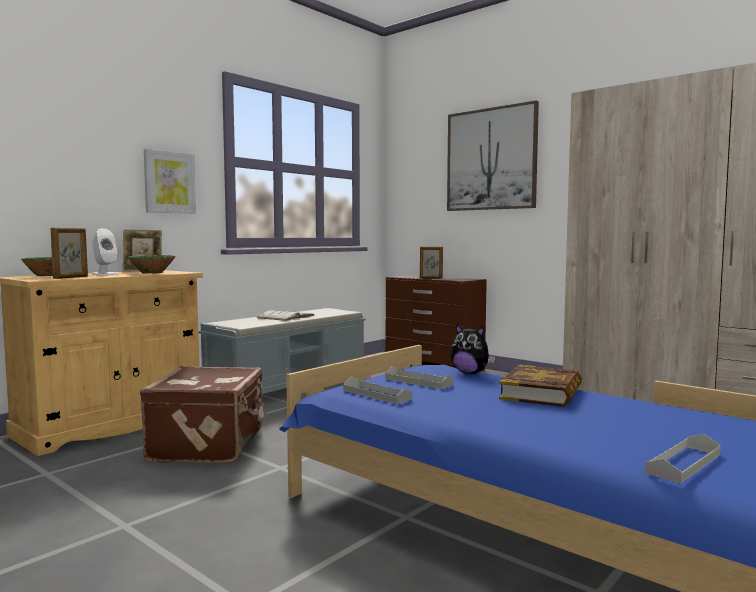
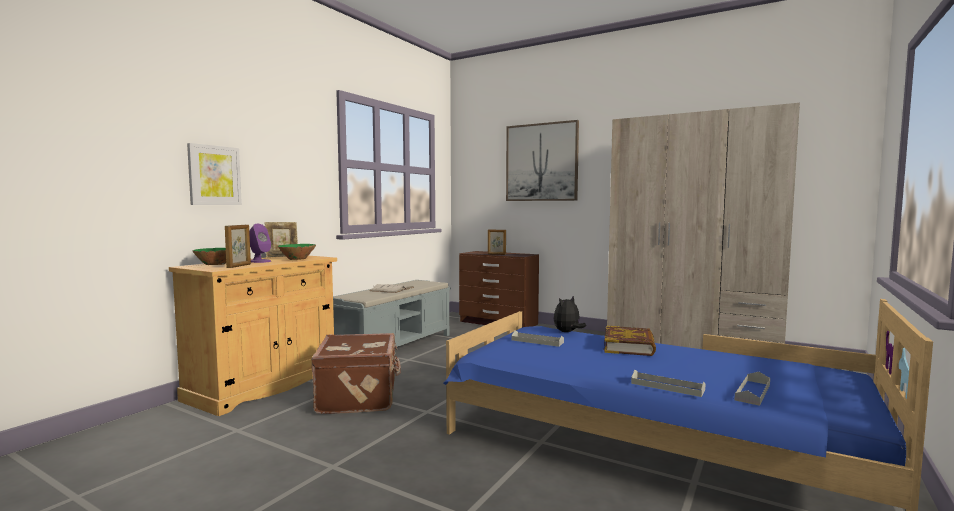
camera: 10 degrees left, 0 degrees up
white speaker [92,229,118,275] -> purple speaker [249,224,271,263]
picture [144,149,196,214] -> picture moved to [187,143,242,205]
grey tray [343,376,412,404] -> grey tray moved to [631,370,705,397]
plush toy [451,324,495,374] -> plush toy turned 120 degrees clockwise [554,296,586,332]

